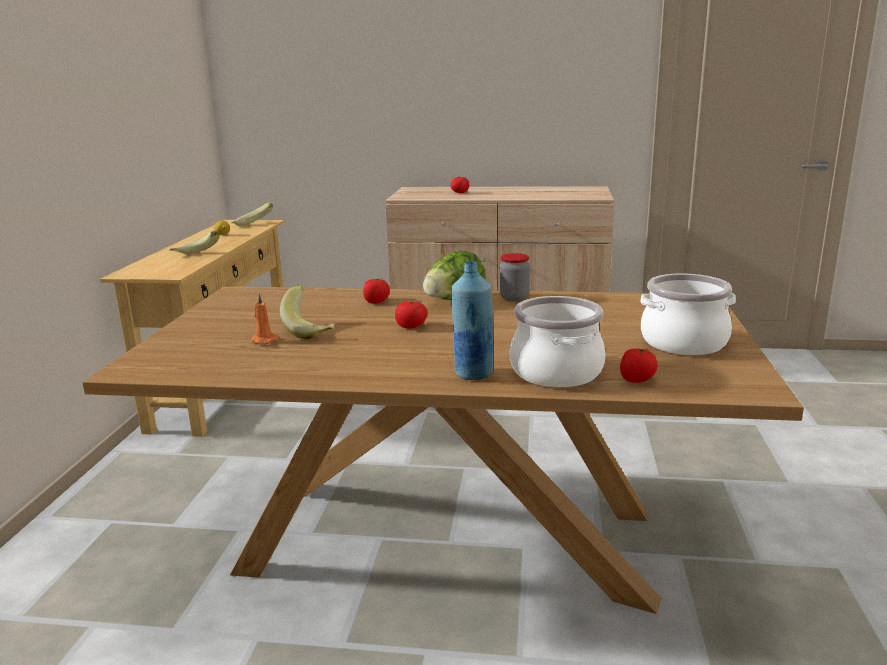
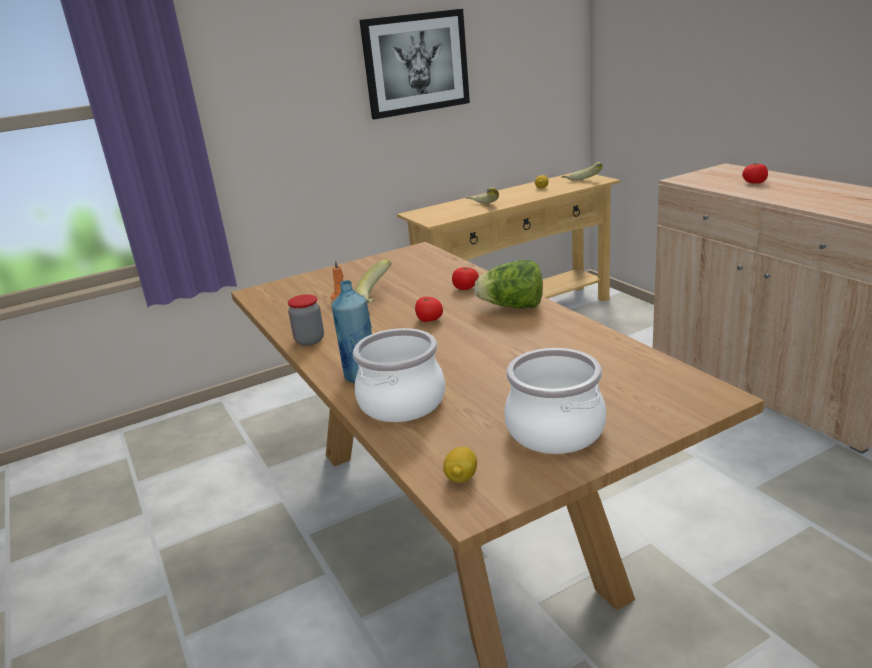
camera: 55 degrees right, 5 degrees up
jar [499,253,530,302] -> jar moved to [288,294,324,346]
tomato [620,348,658,383] -> none
none -> picture [359,9,470,120]
none -> lemon [443,447,477,483]

